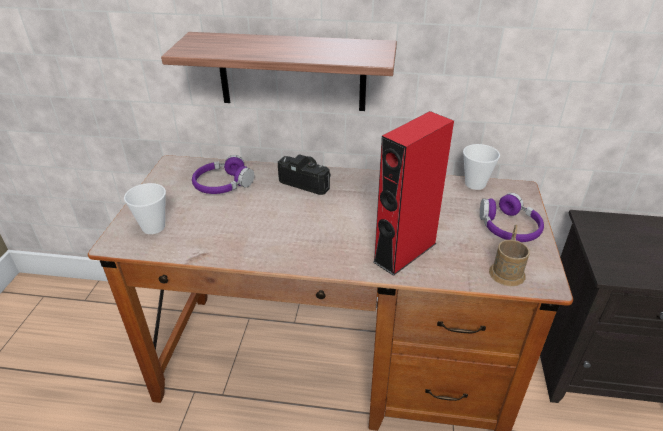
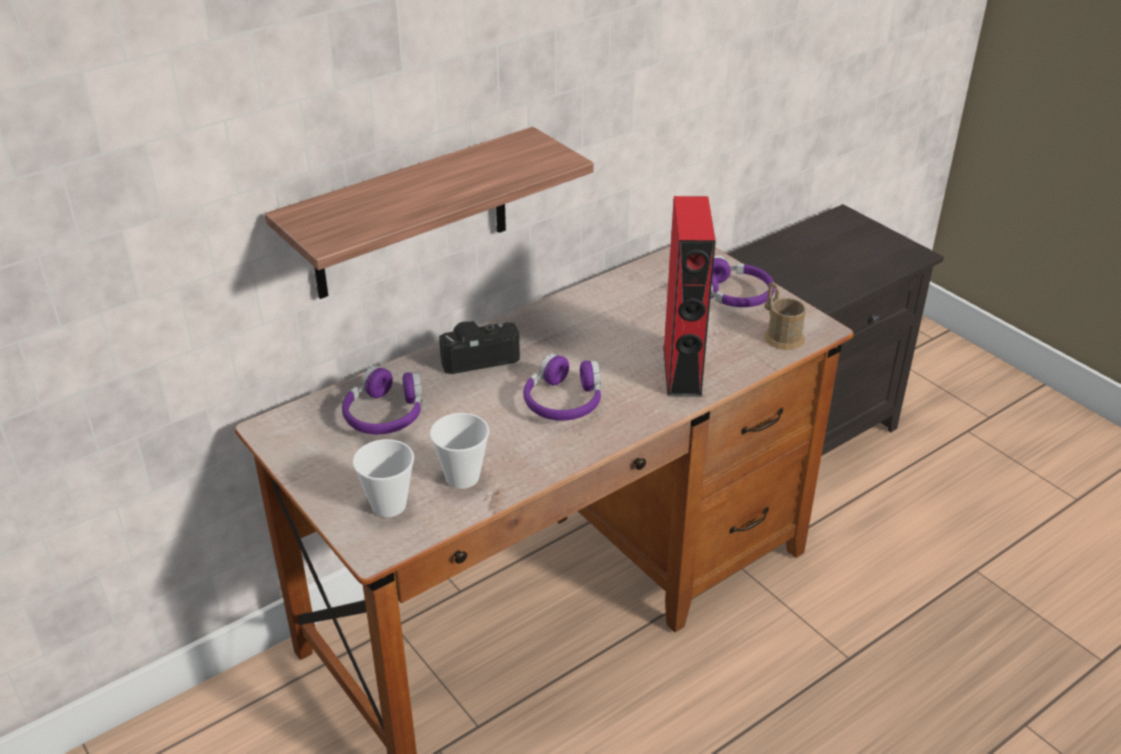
camera: 45 degrees left, 0 degrees up
cup [463,144,500,190] -> cup moved to [430,413,489,489]
none -> purple headphones [523,353,601,421]

